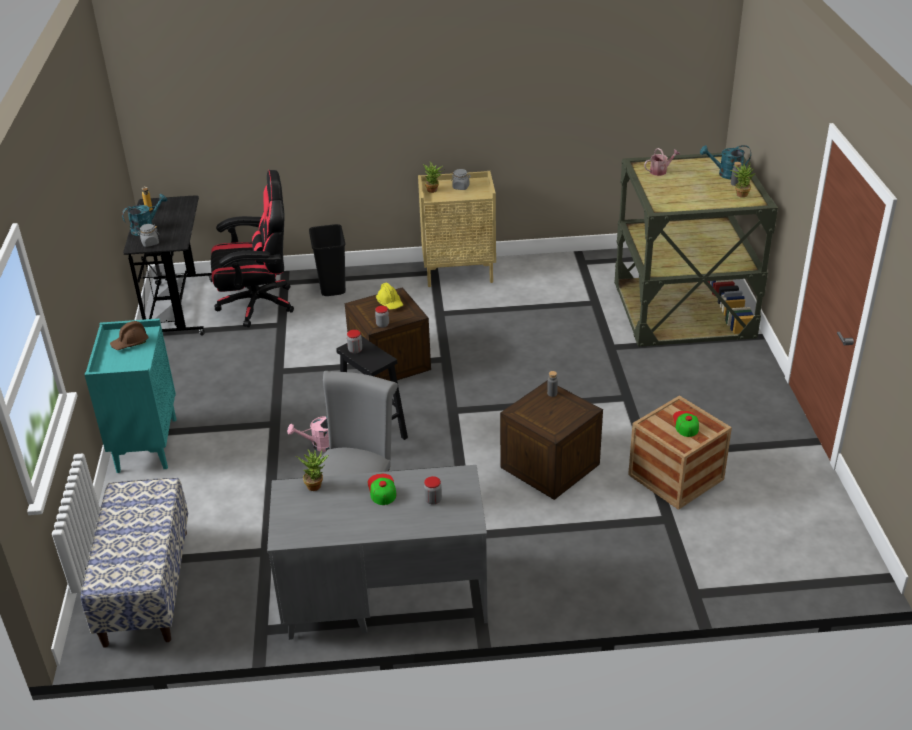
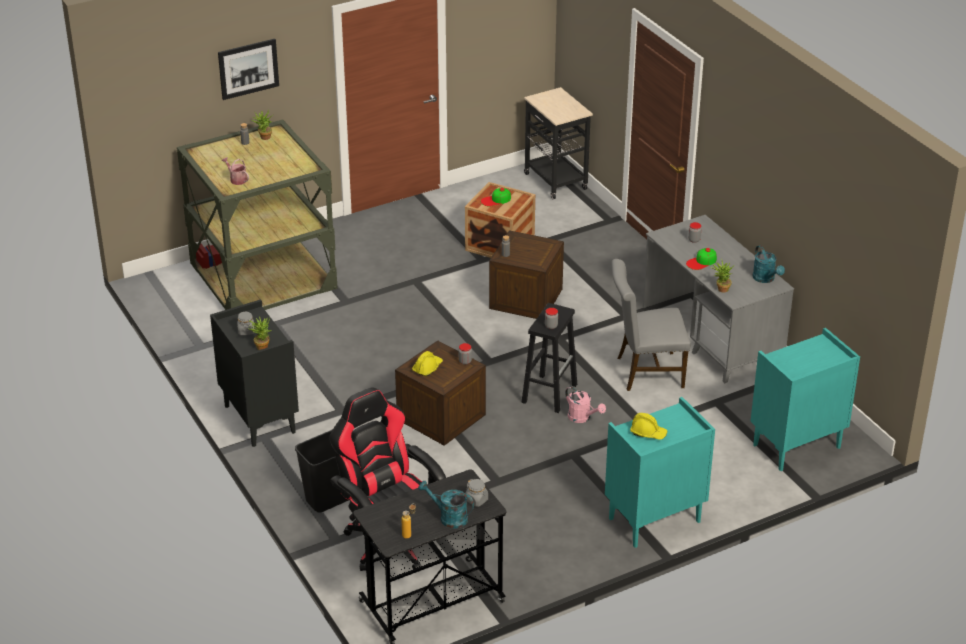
camera: 115 degrees left, 0 degrees up
bench [81,478,188,648] -> turquoise cabinet [750,328,860,471]
brown hard hat [110,321,148,350] -> yellow hard hat [630,413,668,440]
beige cabinet [418,171,496,287] -> black cabinet [210,299,299,447]
turquoise watering can [700,145,751,179] -> turquoise watering can moved to [752,245,785,283]
none -> picture [218,39,279,100]
none -> cart [524,87,593,199]

